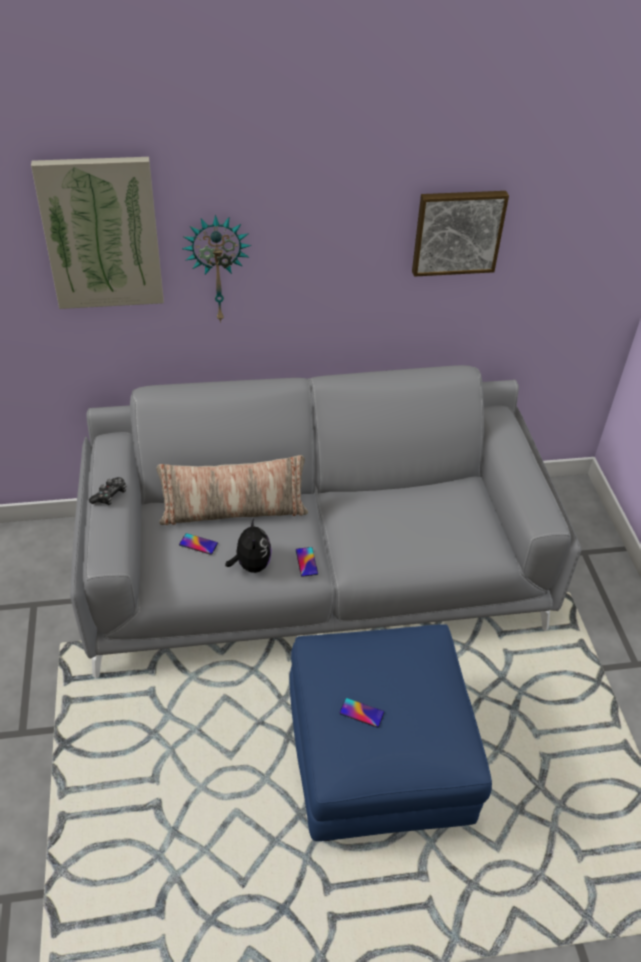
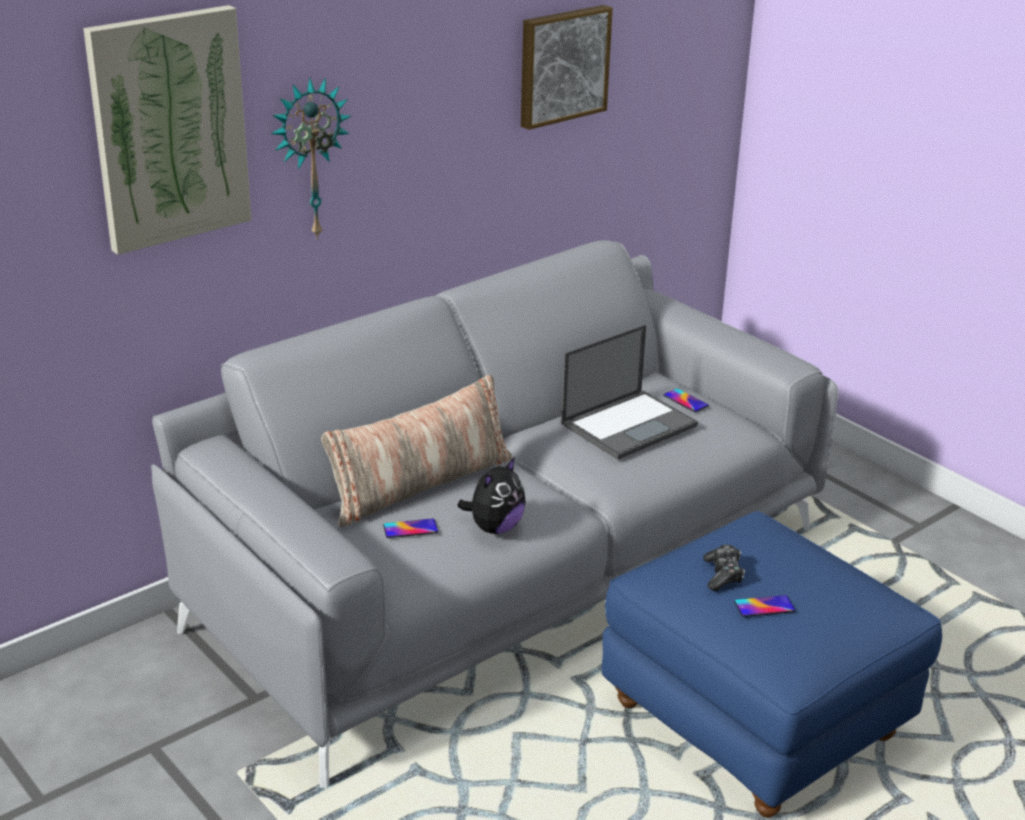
camera: 30 degrees left, 15 degrees down
game controller [89,477,126,505] -> game controller moved to [703,545,745,591]
plush toy [225,518,272,573] -> plush toy turned 75 degrees clockwise [457,457,526,534]
phone [296,547,318,577] -> phone moved to [663,389,709,412]
none -> laptop [561,324,698,459]

